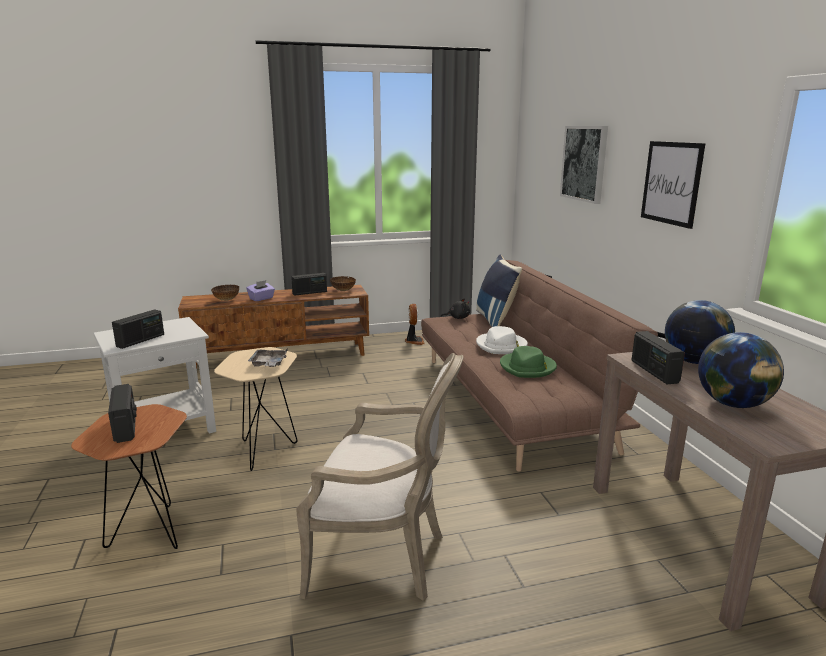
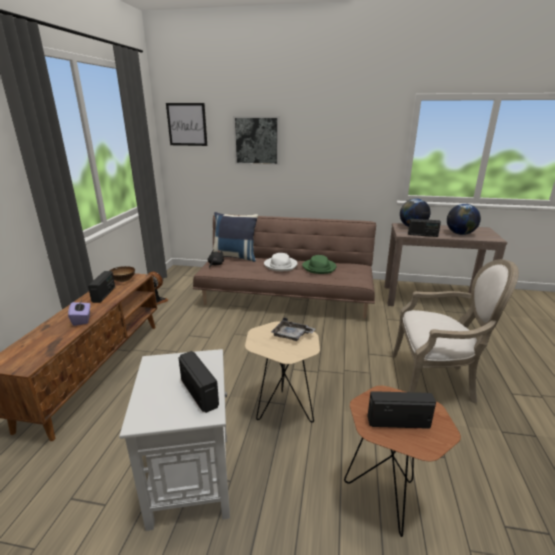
camera: 65 degrees left, 5 degrees up
bowl [211,285,239,301] -> none
armchair [296,353,464,601] -> armchair turned 60 degrees clockwise [392,259,519,404]
picture [641,141,706,229] -> picture moved to [166,103,207,146]

